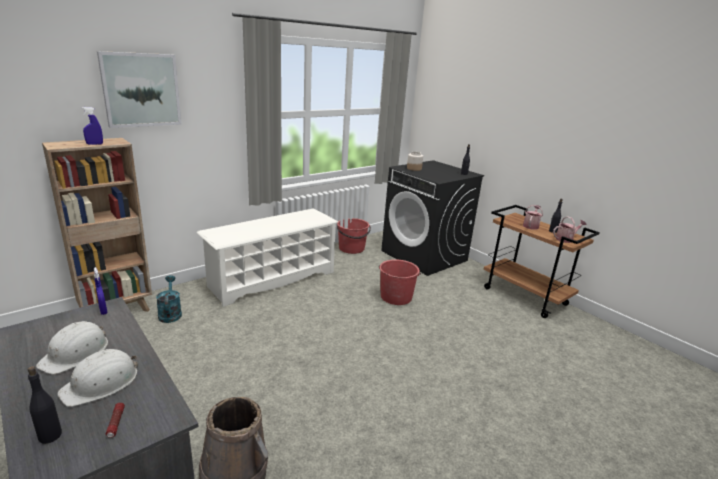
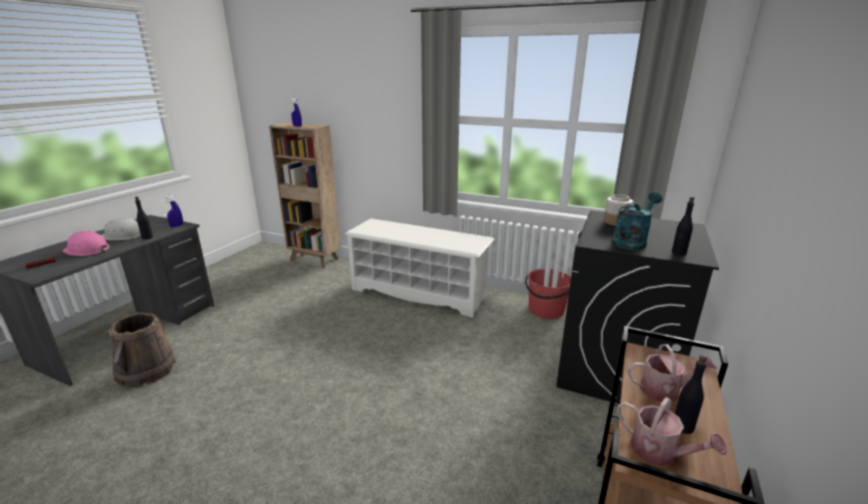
camera: 65 degrees right, 0 degrees up
black bottle [28,366,62,444] -> black bottle moved to [135,197,153,240]
white hard hat [57,349,138,407] -> pink hard hat [62,231,110,256]
picture [97,51,181,128] -> none
turquoise watering can [156,275,182,323] -> turquoise watering can moved to [612,192,662,250]
red bucket [379,259,421,305] -> none

